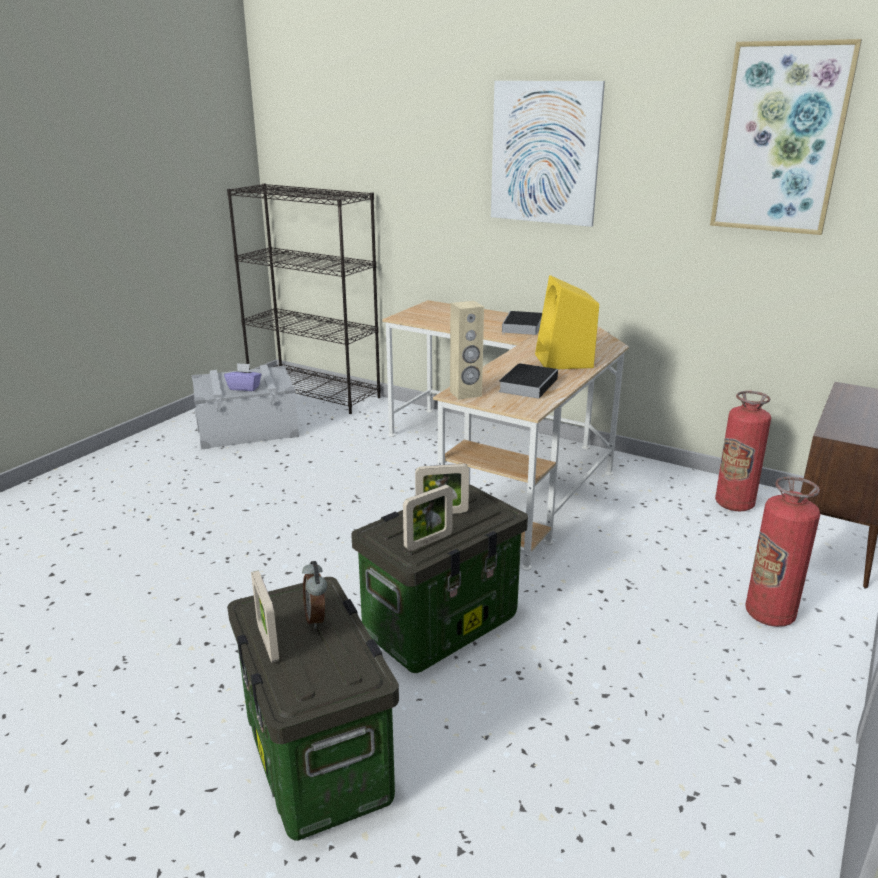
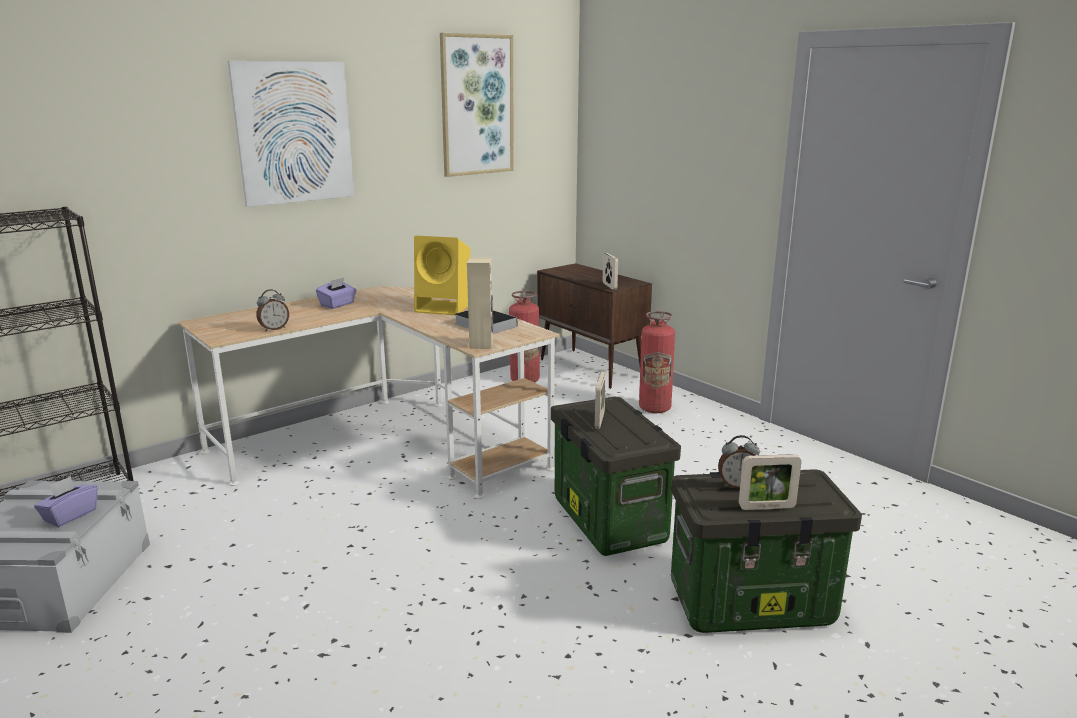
camera: 70 degrees left, 5 degrees down
picture frame [403,485,453,551] -> picture frame moved to [603,253,618,290]
book [502,311,542,335] -> purple tissue box [316,278,357,309]
none -> alarm clock [256,289,289,331]

